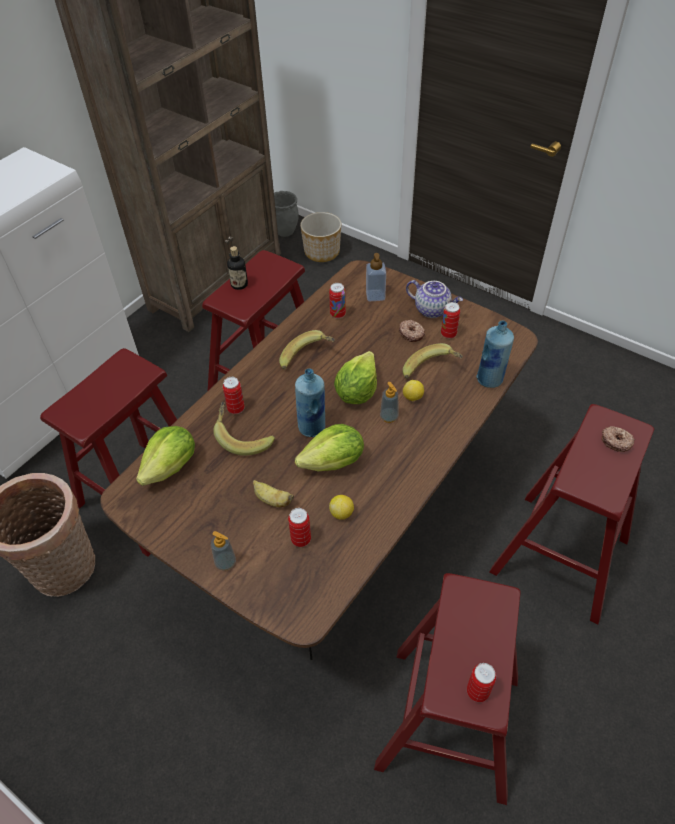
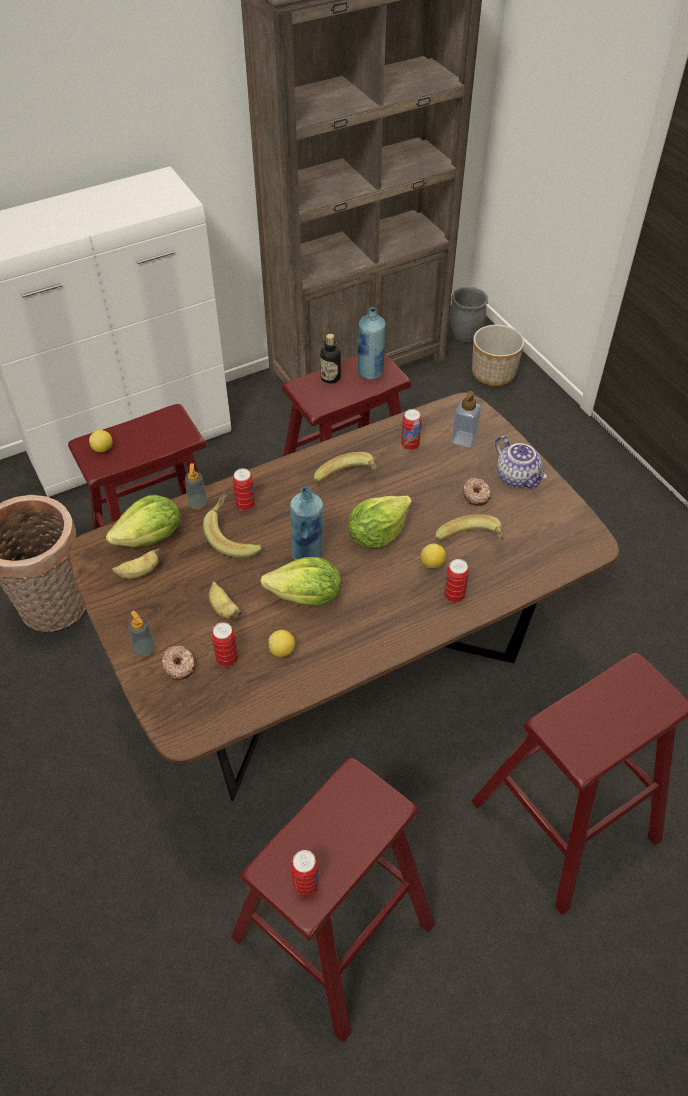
camera: 25 degrees right, 0 degrees up
soap dispenser [380,382,398,423] -> soap dispenser moved to [185,463,208,510]
can [441,302,460,338] -> can moved to [444,559,469,603]
blue bottle [476,320,514,388] -> blue bottle moved to [357,307,386,380]
donut [602,426,635,452] -> donut moved to [162,645,196,680]
none -> lemon [89,430,112,453]
none -> banana [112,548,160,579]

